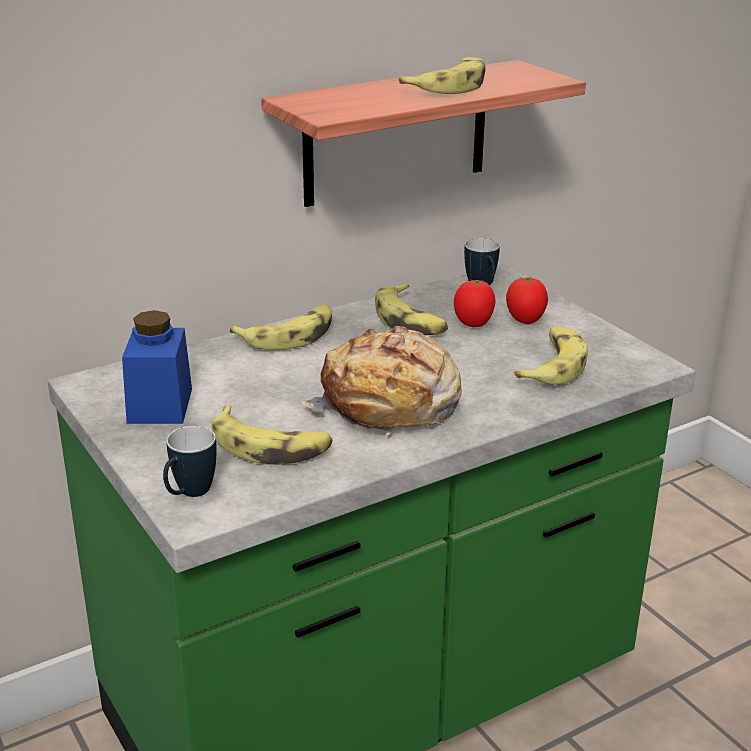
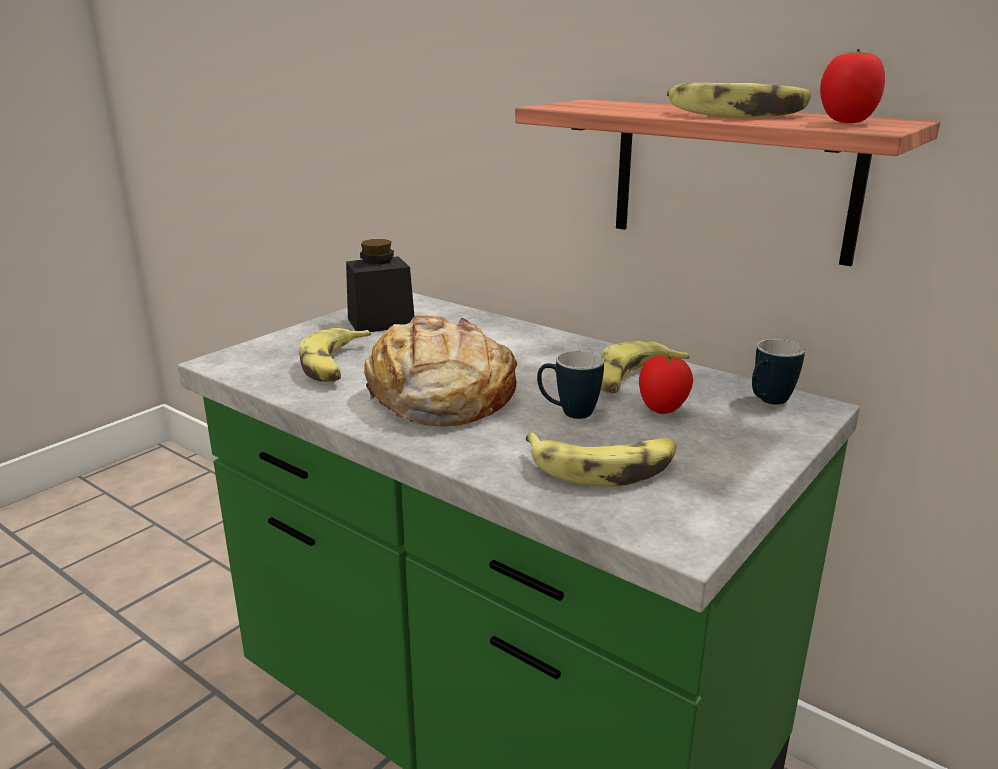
camera: 70 degrees right, 5 degrees down
blue jar [122,310,192,424] -> black jar [346,239,414,332]
mug [163,426,217,497] -> mug moved to [537,351,604,419]
banana [230,305,332,350] -> none
tomato [506,276,548,324] -> tomato moved to [820,49,885,123]

